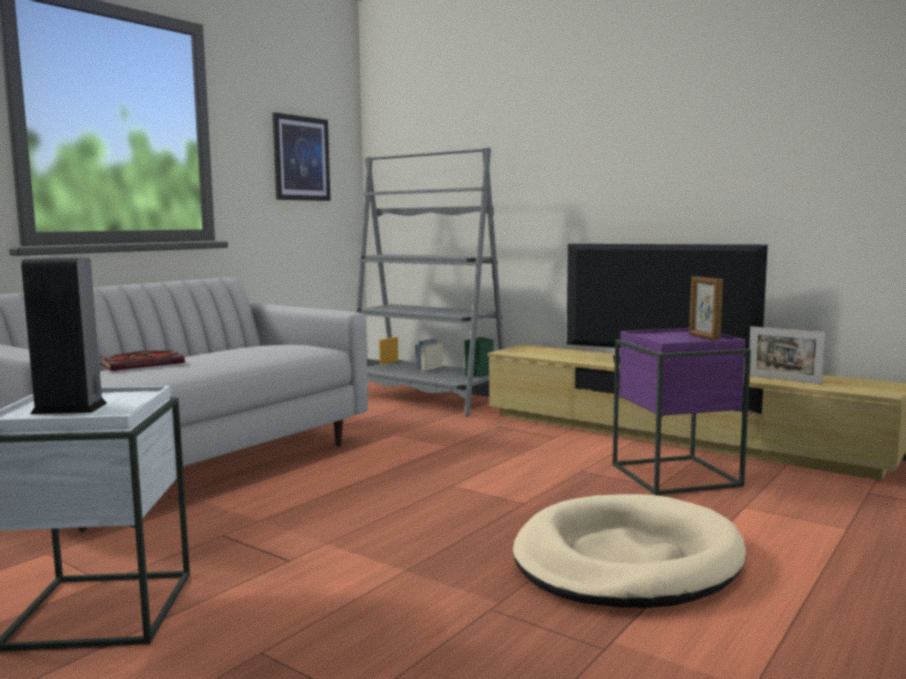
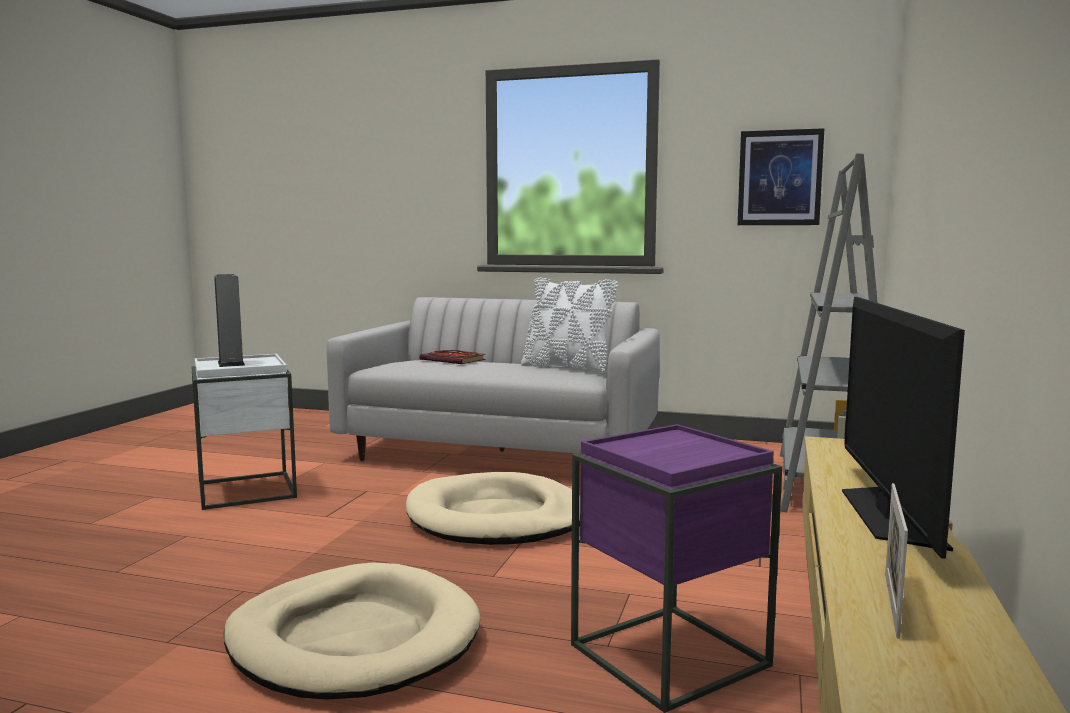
camera: 70 degrees right, 0 degrees up
picture frame [689,276,723,341] -> none
none -> beige dog bed [406,472,580,545]
none -> white pillow [521,277,618,372]

